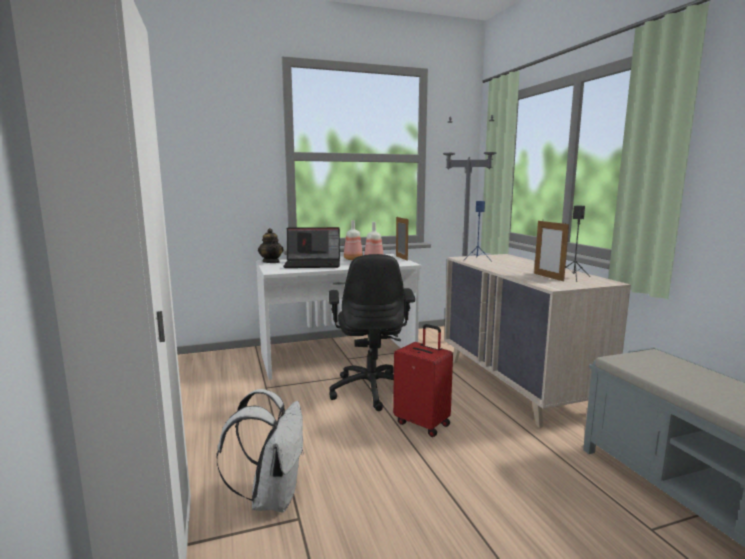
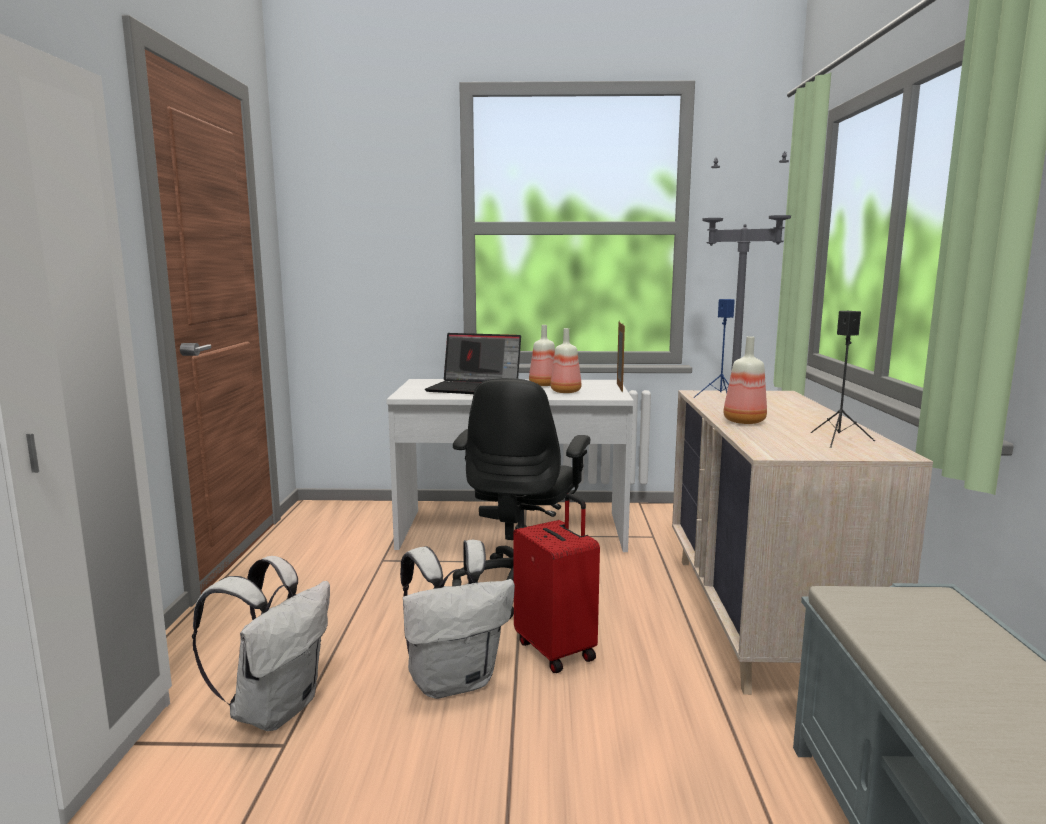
camera: 20 degrees right, 0 degrees up
teapot [258,228,284,263] -> none
picture frame [534,219,569,282] -> none
none -> white backpack [400,540,515,699]
none -> bottle [723,336,767,424]

